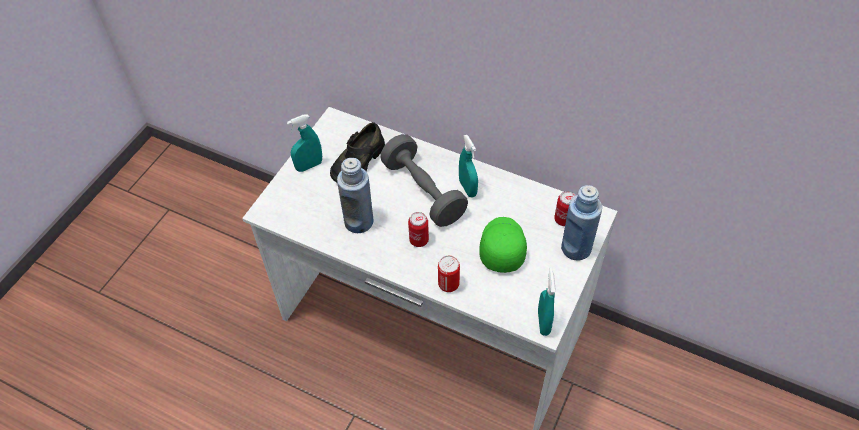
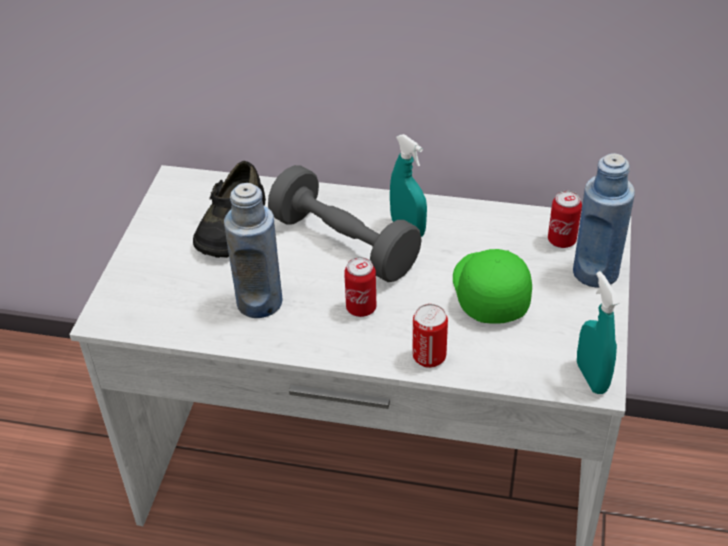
camera: 15 degrees left, 10 degrees down
turquoise spray bottle [287,115,322,172] -> none

